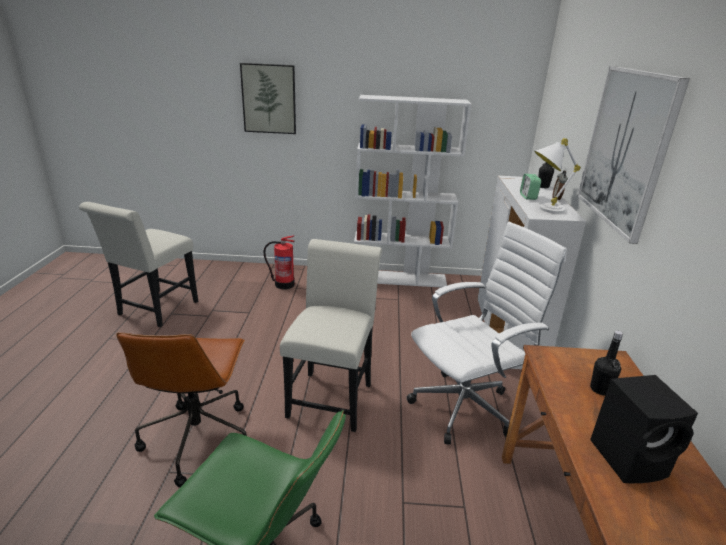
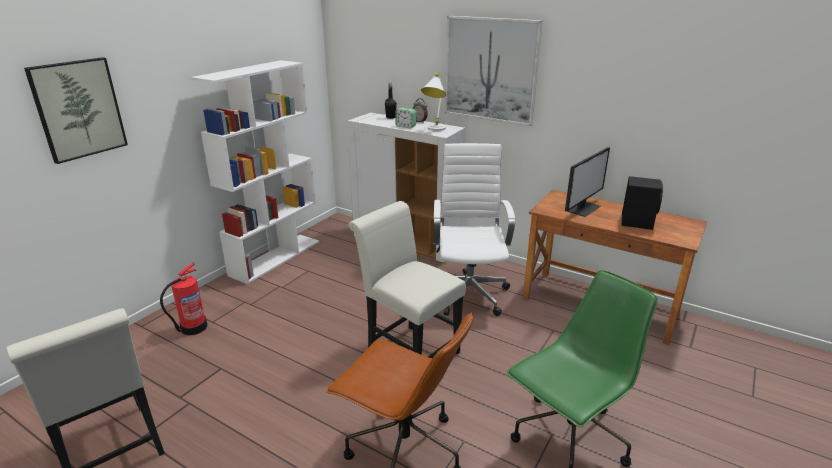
camera: 60 degrees left, 0 degrees up
black bottle [590,331,623,395] -> monitor [565,147,610,217]

